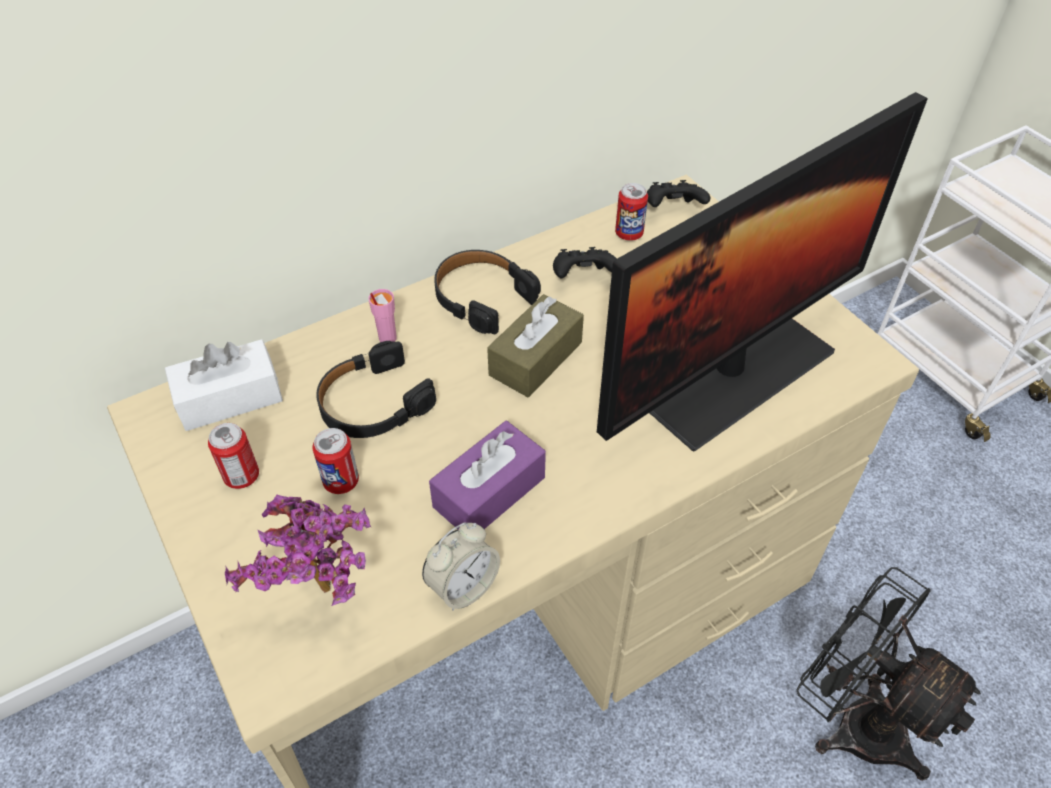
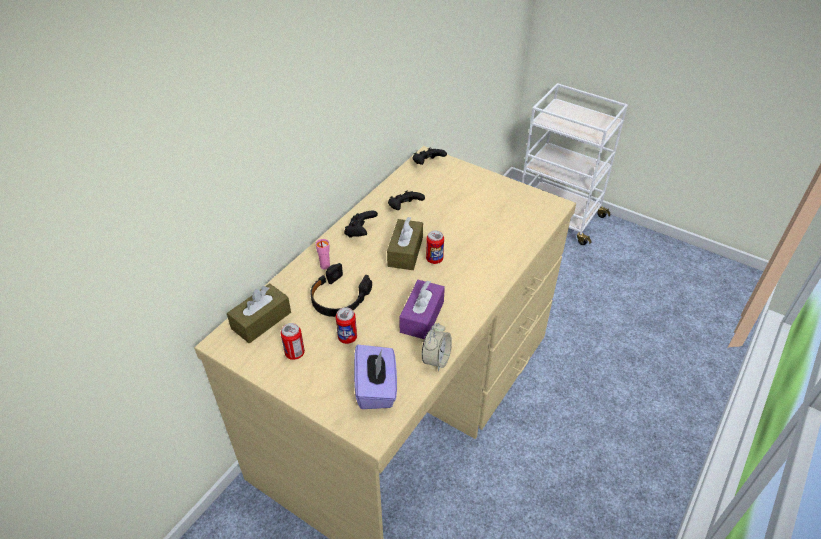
camera: 25 degrees left, 5 degrees down
white tissue box [165,339,283,431] -> brown tissue box [227,283,291,343]
potted plant [225,495,371,606] -> purple tissue box [354,345,397,409]
black headphones [434,250,541,334] -> black game controller [344,211,378,238]
monitor [597,92,928,452] -> none
can [615,183,648,241] -> can moved to [426,231,444,264]
black fan [796,567,981,781] -> none

